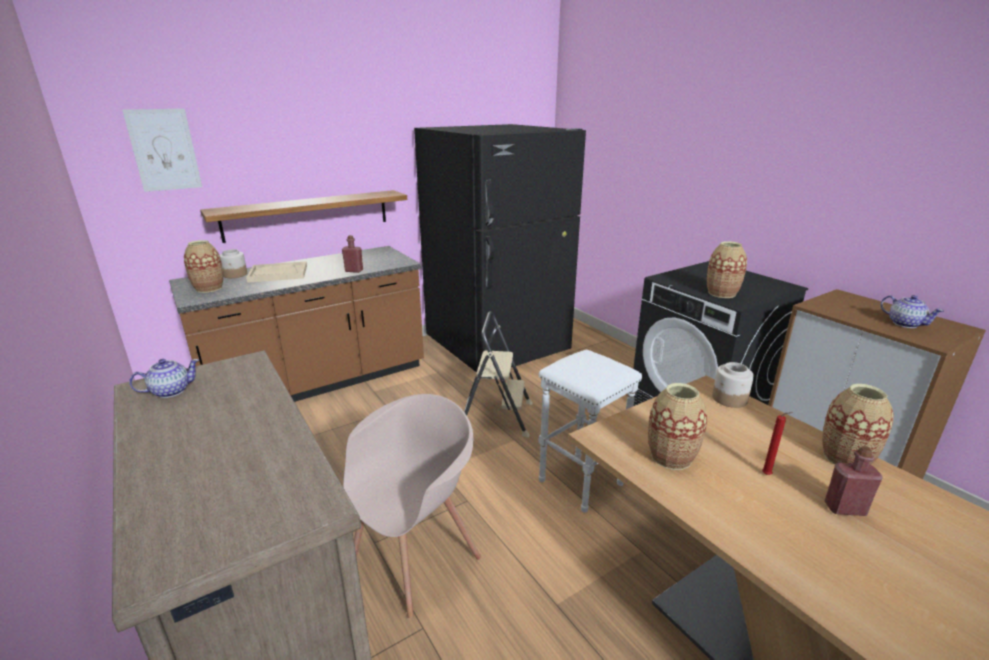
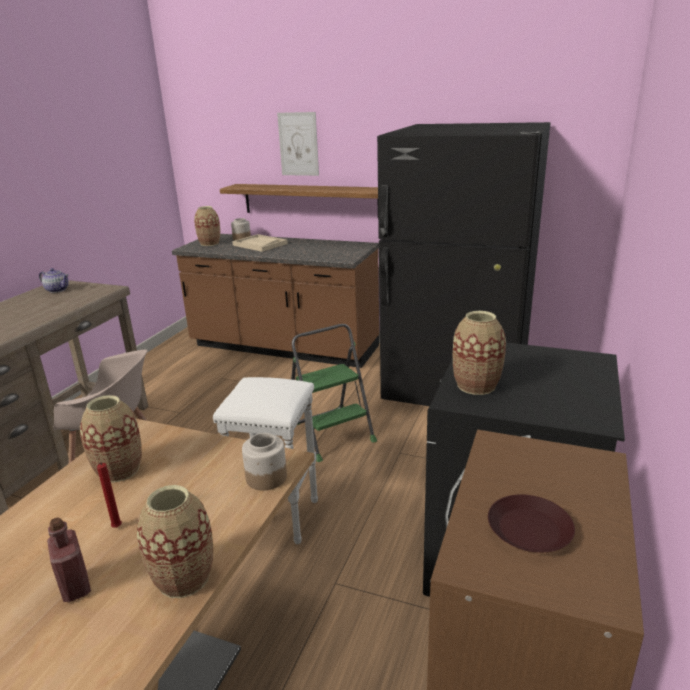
camera: 55 degrees right, 0 degrees up
picture [122,109,202,192] -> picture moved to [277,112,319,176]
red bottle [342,235,363,273] -> none
beige step ladder [464,311,533,437] -> green step ladder [291,324,377,462]
teapot [881,295,944,328] -> brown plate [488,494,575,552]

